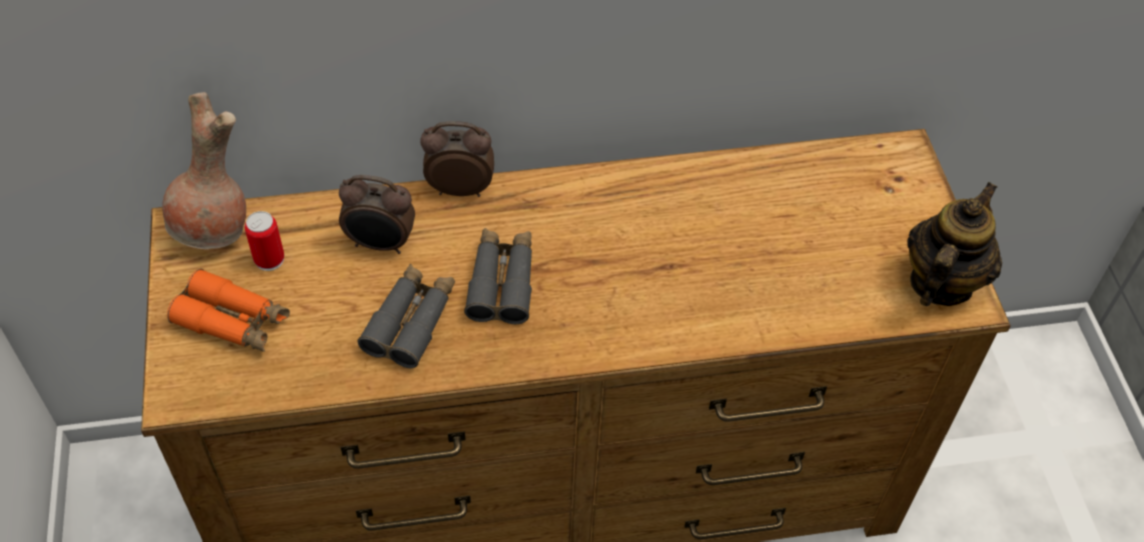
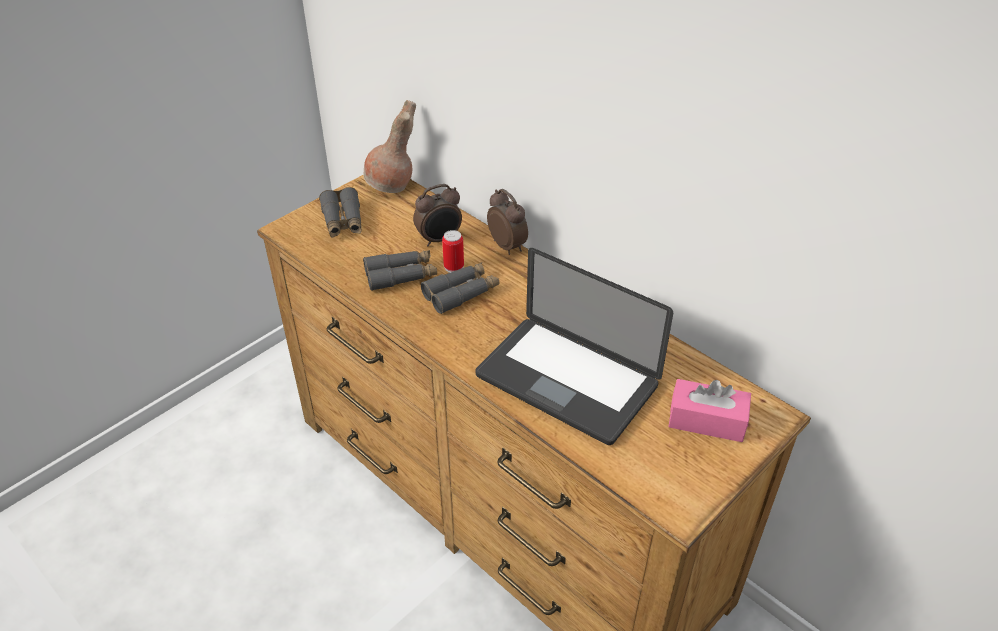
camera: 55 degrees right, 10 degrees down
orange binoculars [167,269,290,352] -> grey binoculars [319,187,362,238]
can [245,211,284,271] -> can moved to [442,230,464,273]
alarm clock [339,175,415,254] -> alarm clock turned 90 degrees counterclockwise [413,184,462,247]
teapot [907,182,1002,306] -> none
none -> laptop [475,248,673,445]
none -> pink tissue box [668,379,751,442]

